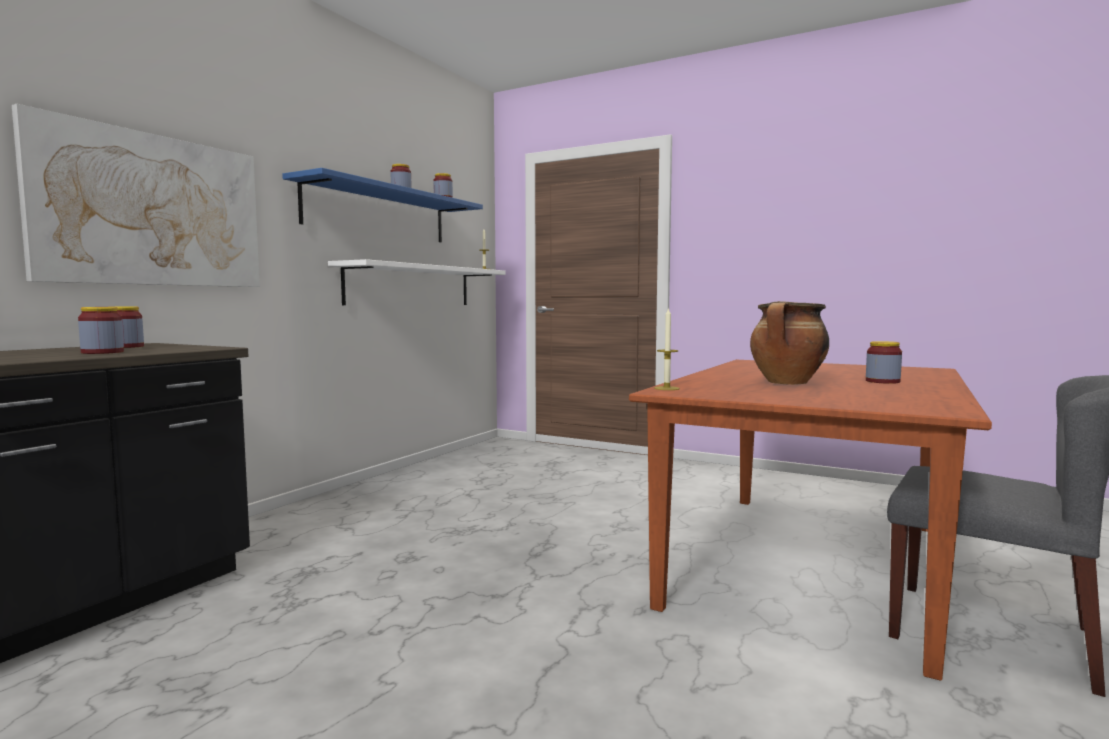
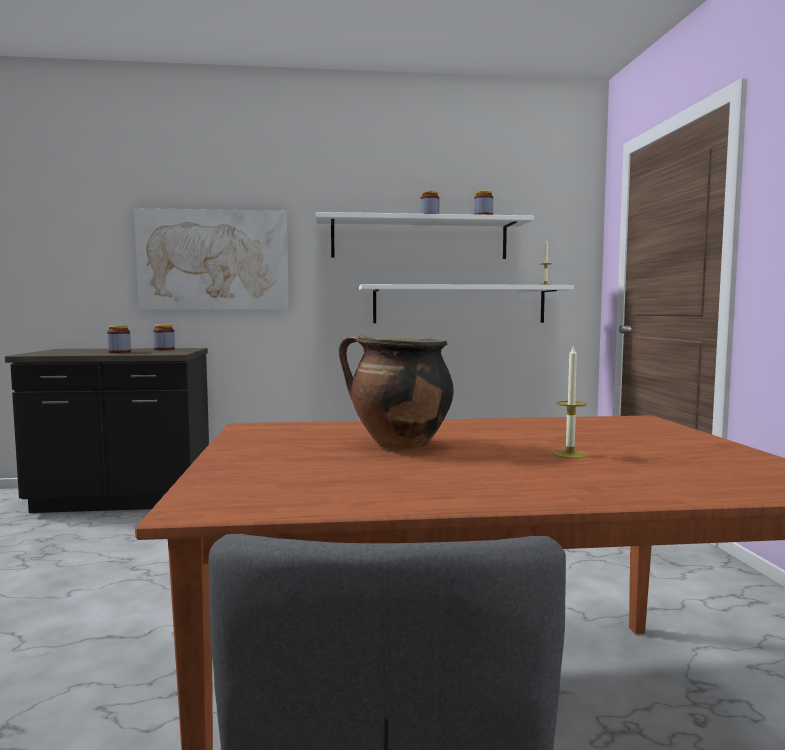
camera: 55 degrees right, 0 degrees up
blue shelf [282,168,483,242] -> white shelf [316,212,534,259]
candle [655,307,680,390] -> candle moved to [553,345,588,459]
jar [866,341,902,384] -> none

